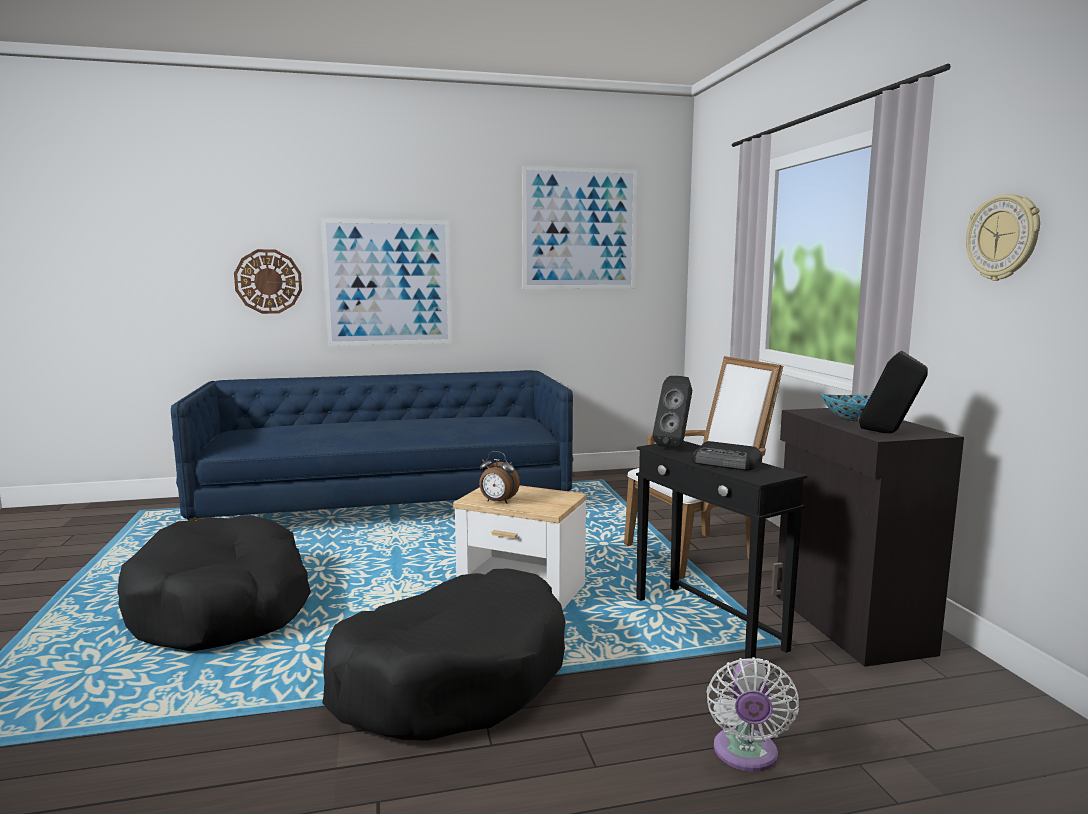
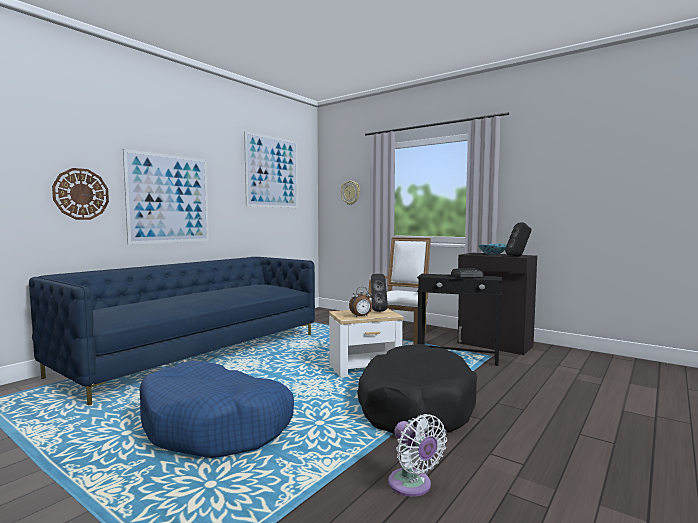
camera: 40 degrees left, 5 degrees down
black dog bed [117,515,311,651] -> blue dog bed [139,361,294,458]
black speaker [653,376,692,448] -> black speaker moved to [371,274,388,312]
white fan [707,657,799,772] -> white fan moved to [388,414,447,497]
wall clock [966,194,1040,281] -> wall clock moved to [341,181,360,205]

